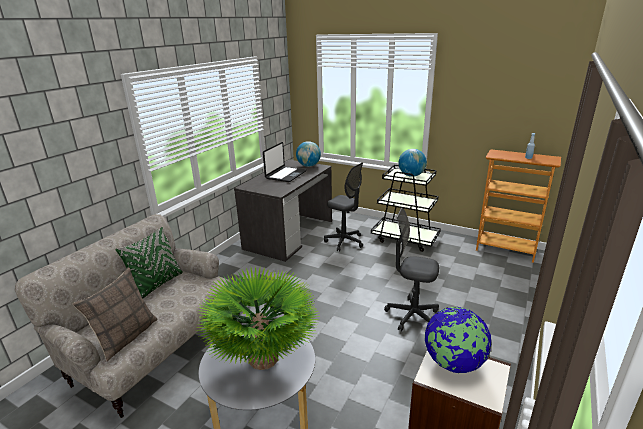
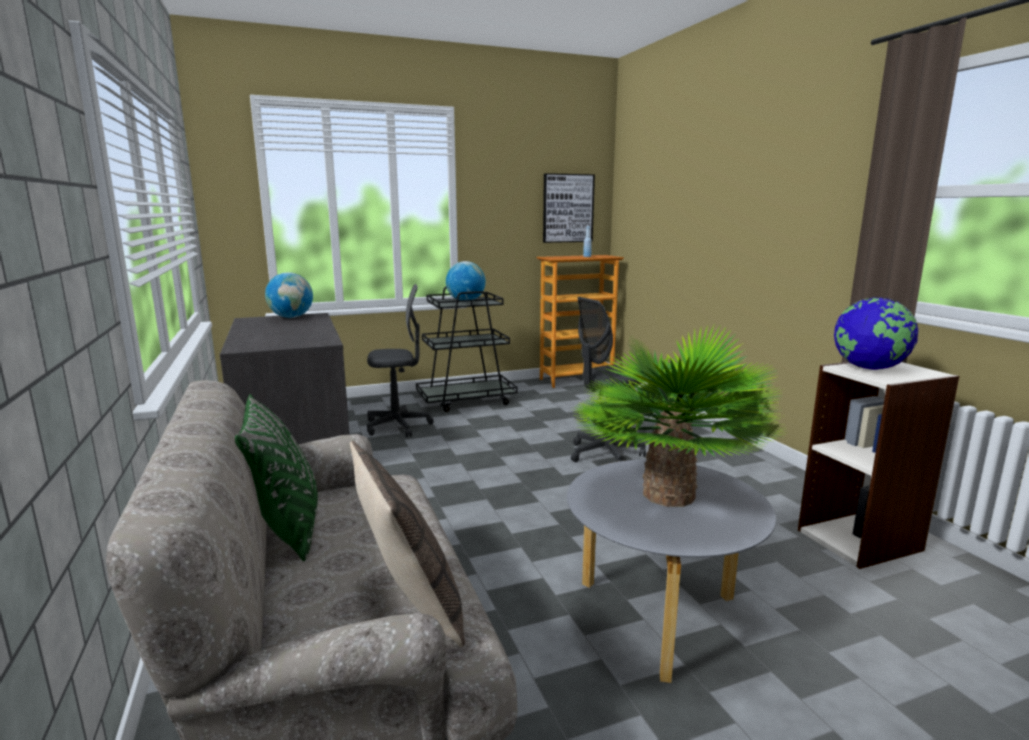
camera: 50 degrees left, 10 degrees down
laptop [263,142,307,182] -> none
none -> picture [543,173,595,243]

